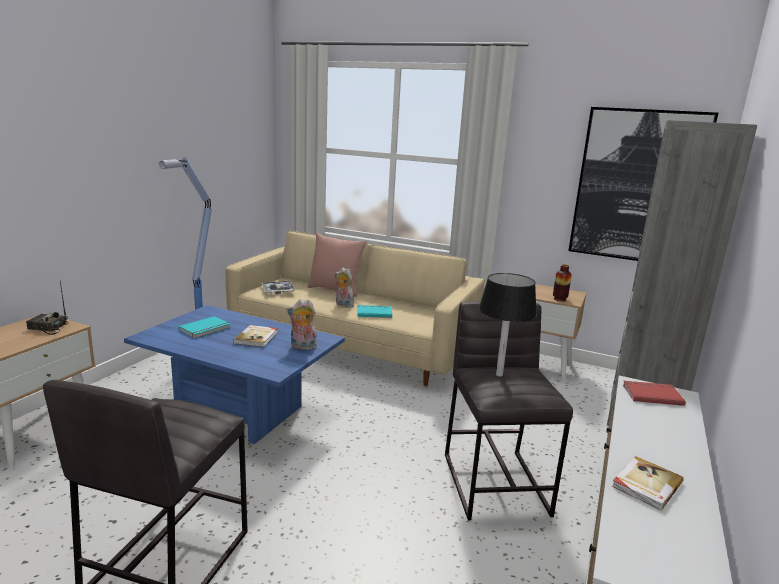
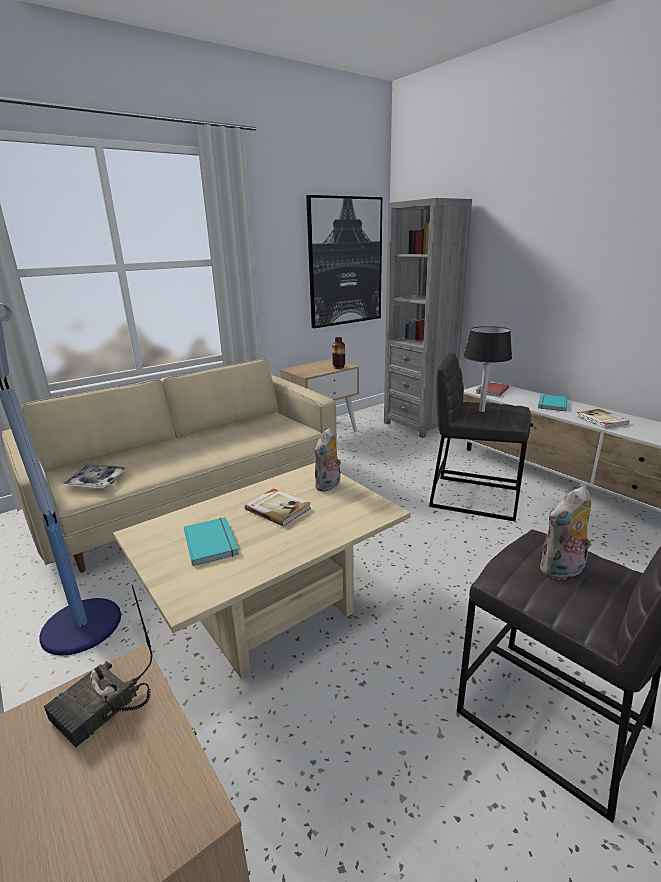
camera: 60 degrees left, 5 degrees up
blue coffee table [124,305,345,444] -> beige coffee table [113,463,411,679]
pink pillow [307,233,367,297] -> none
plush toy [335,268,355,308] -> plush toy moved to [539,486,592,580]
turquoise book [357,305,392,318] -> turquoise book moved to [538,394,568,411]

